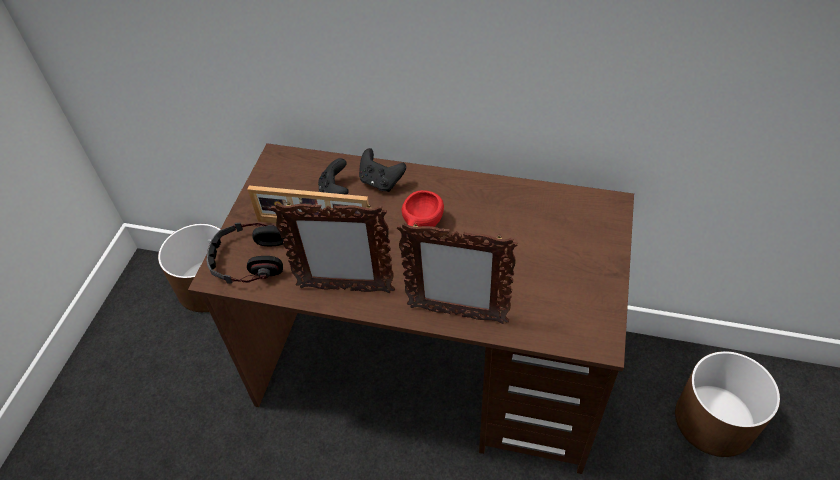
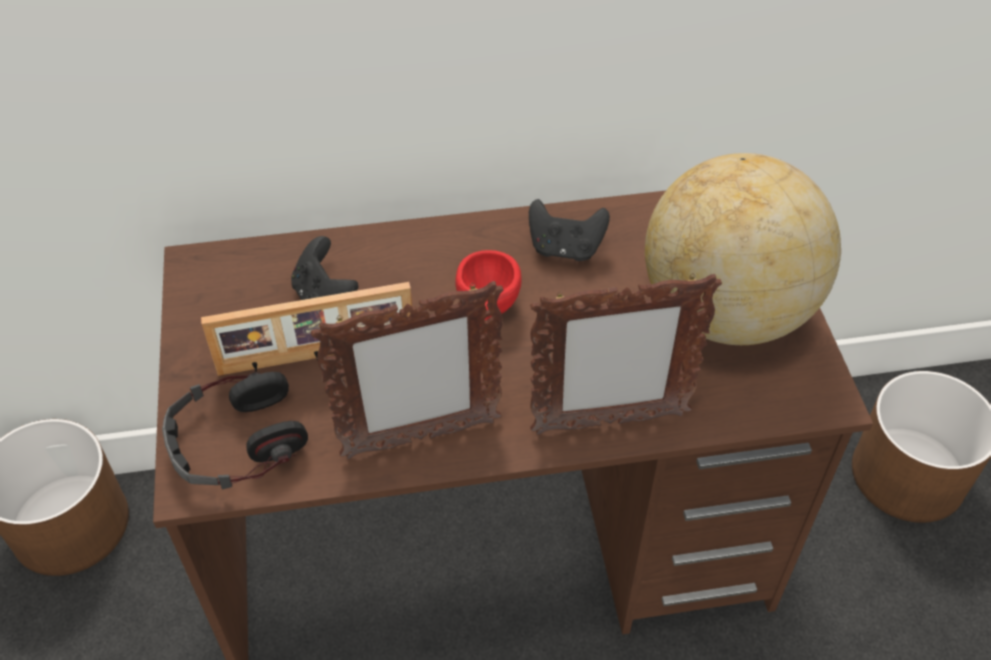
camera: 25 degrees left, 0 degrees up
black game controller [359,148,406,192] -> black game controller moved to [529,199,610,261]
none -> globe [645,153,841,345]

